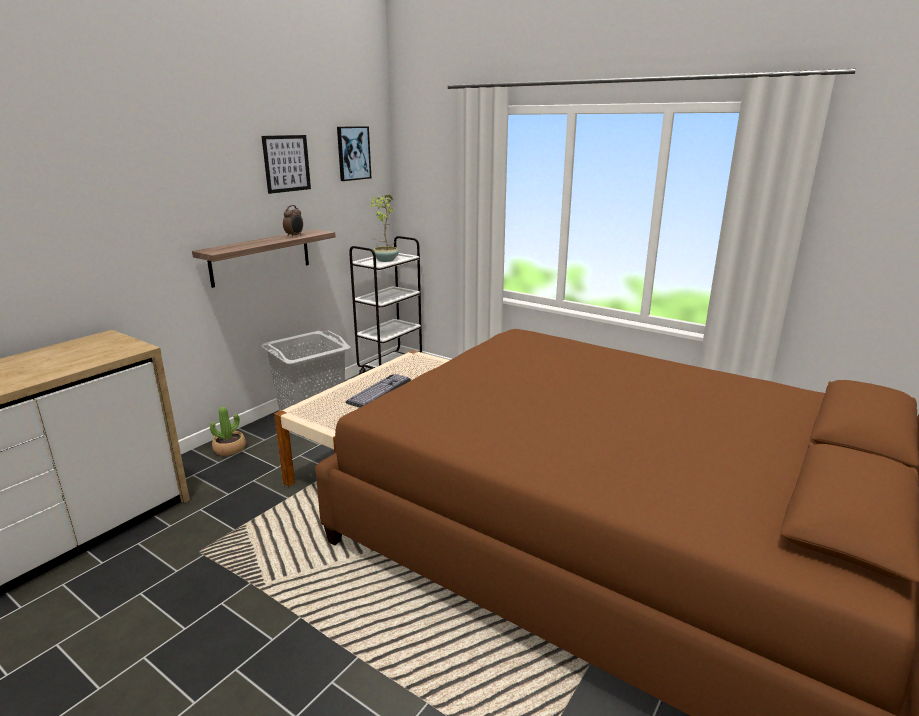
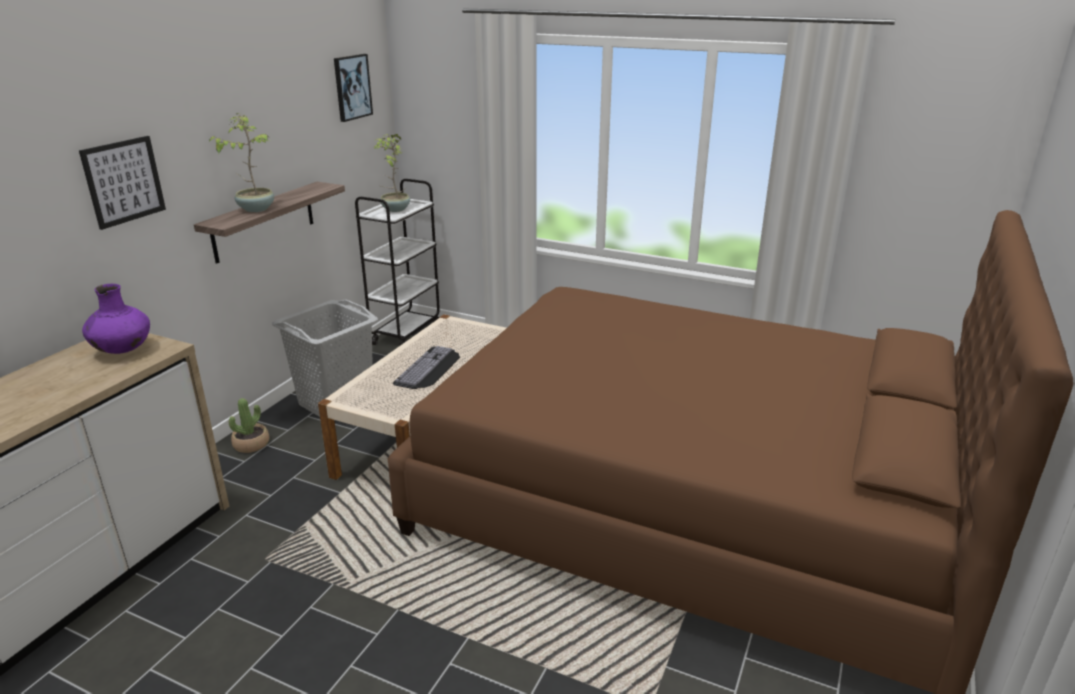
camera: 10 degrees left, 5 degrees up
picture [262,135,311,194] -> picture moved to [79,136,166,230]
alarm clock [283,205,303,237] -> none
none -> purple vase [82,284,150,354]
none -> potted plant [209,113,274,212]

